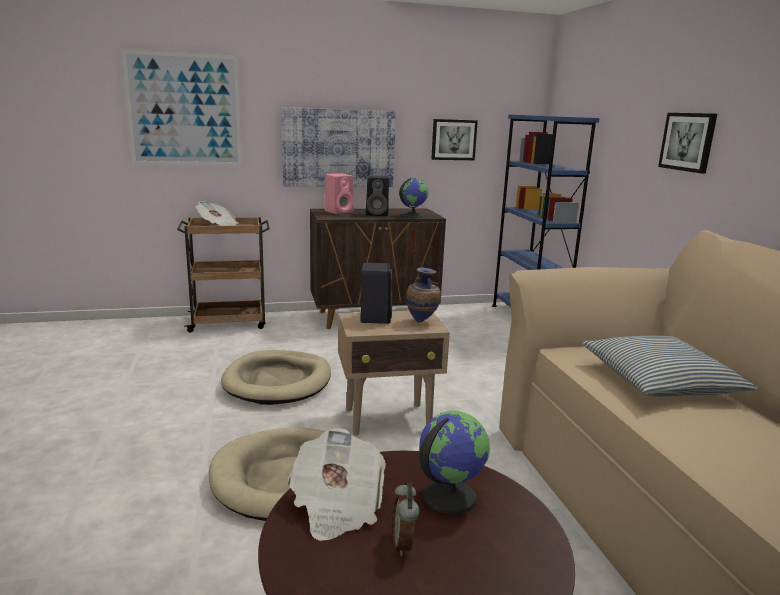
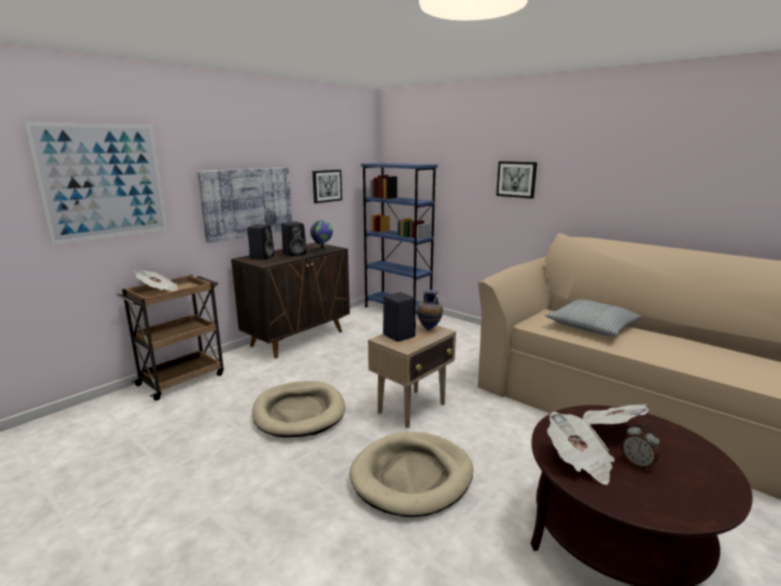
camera: 35 degrees left, 0 degrees up
pink speaker [324,173,354,214] -> black speaker [247,224,274,260]
globe [419,411,490,514] -> newspaper [583,404,649,425]

